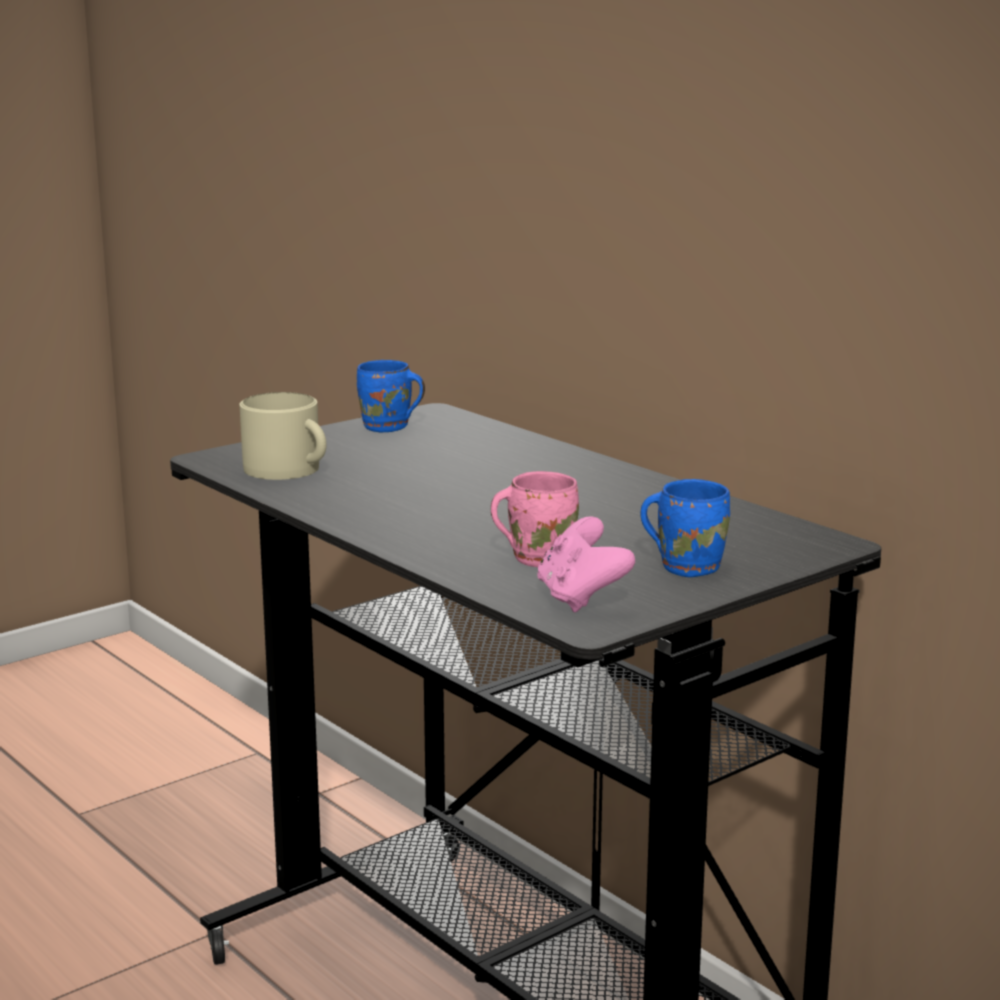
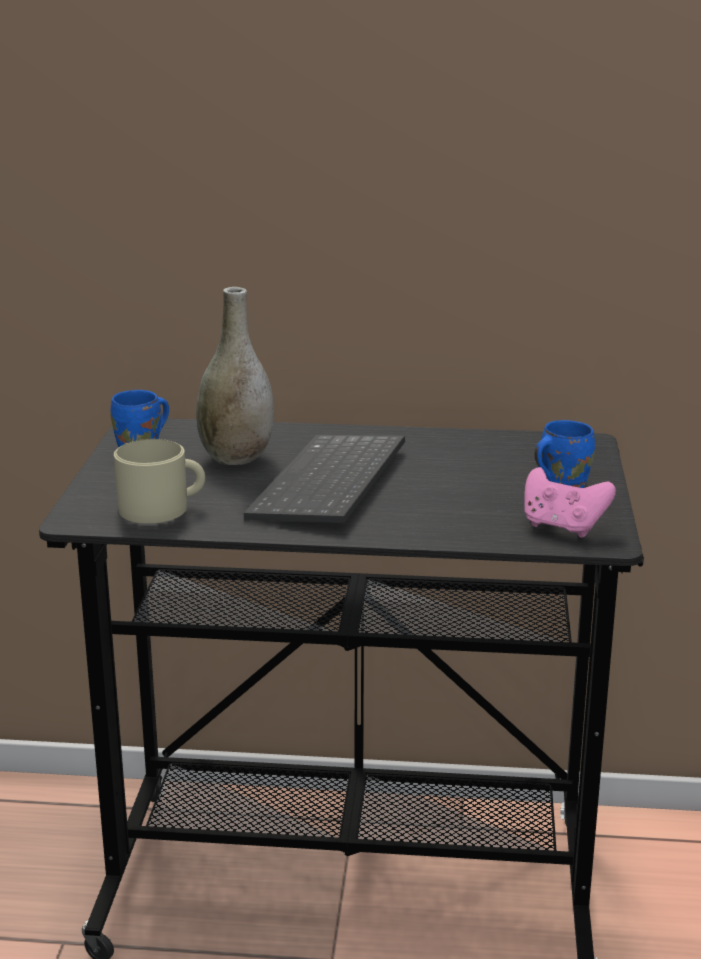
camera: 45 degrees left, 5 degrees up
pink mug [491,471,579,567] -> none
none -> grey vase [196,287,274,465]
none -> keyboard [244,435,405,523]

